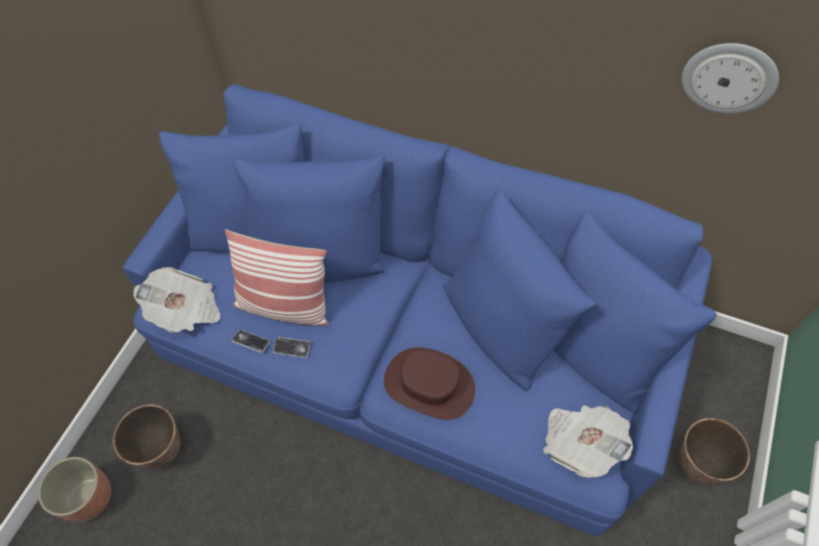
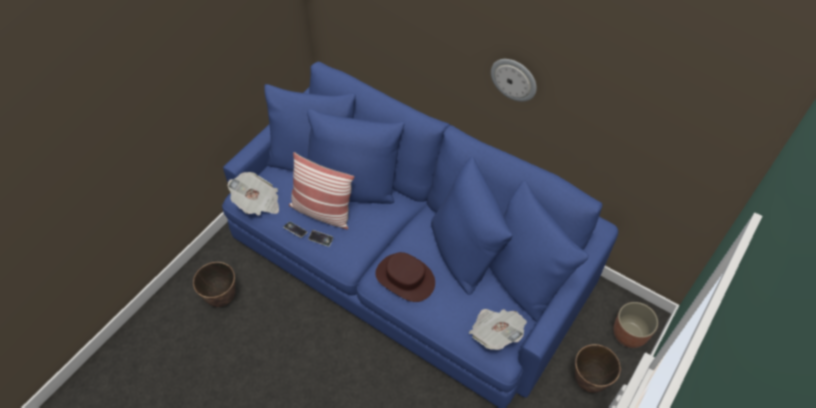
camera: 10 degrees right, 5 degrees down
planter [38,457,111,522] -> planter moved to [613,302,658,348]
wall clock [682,43,779,114] -> wall clock moved to [491,59,537,102]

